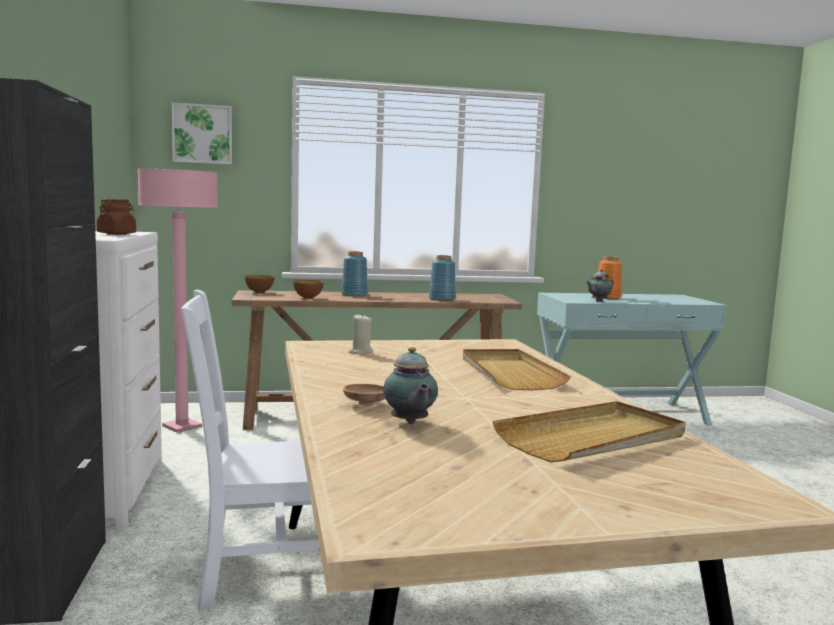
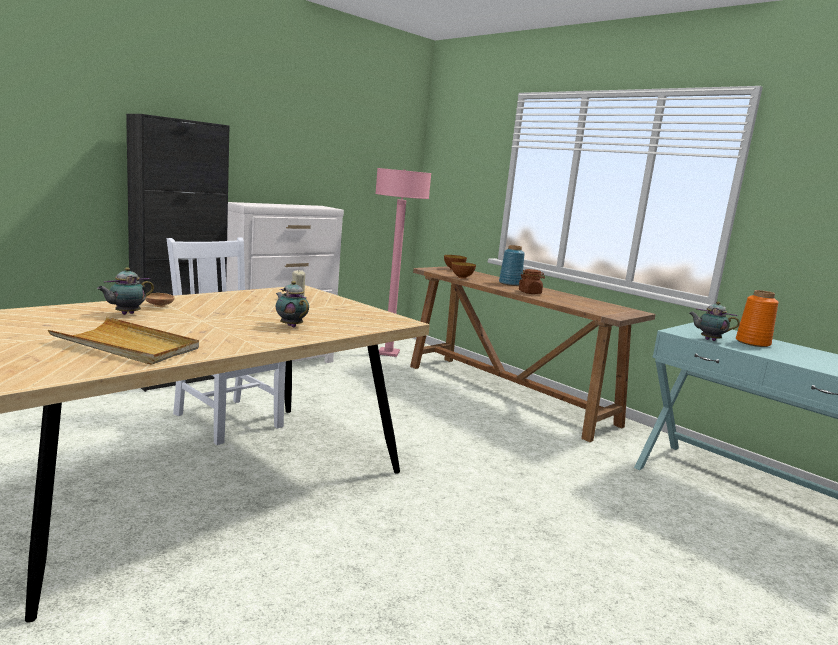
camera: 55 degrees right, 5 degrees up
brown jar [97,199,136,235] -> brown jar moved to [519,269,545,294]
picture [172,103,232,165] -> none
blue vase [429,255,456,301] -> none
beige tray [463,349,571,390] -> teapot [276,281,309,327]

